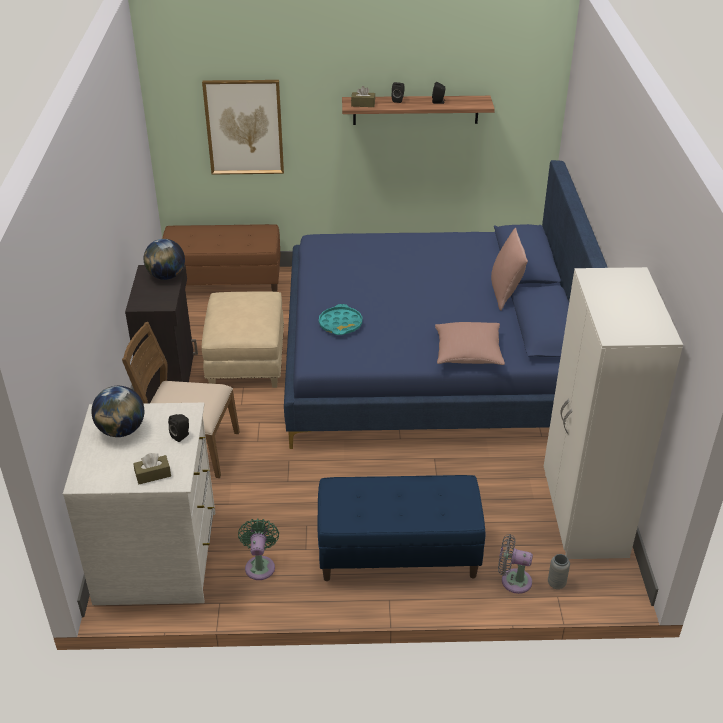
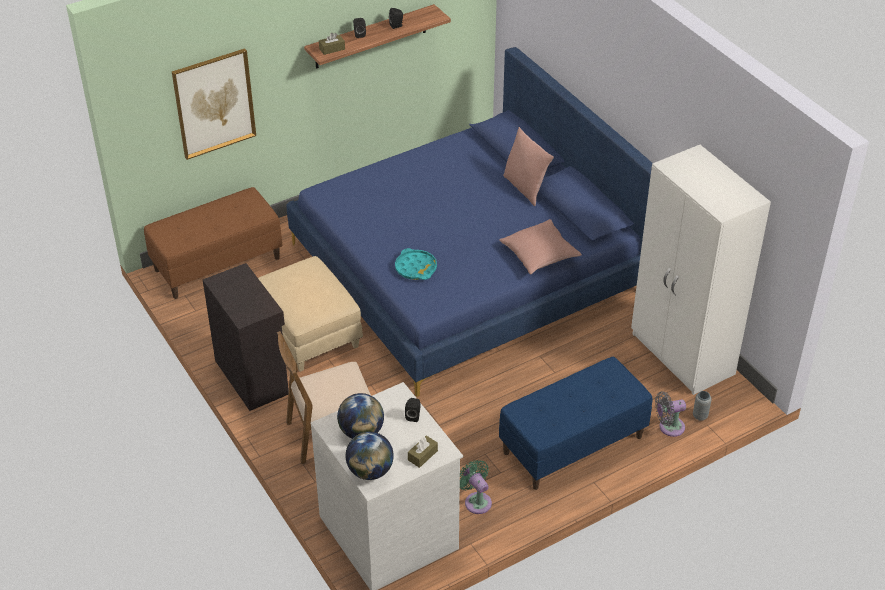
camera: 30 degrees left, 5 degrees up
globe [144,239,185,280] -> globe moved to [346,432,394,480]

